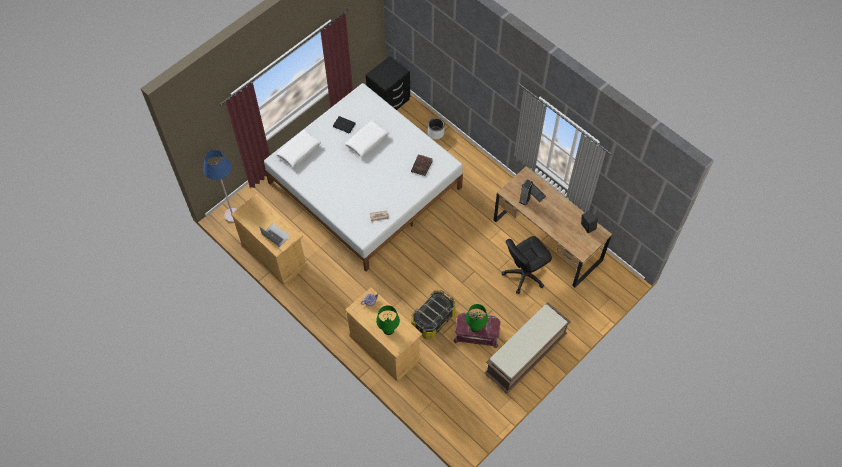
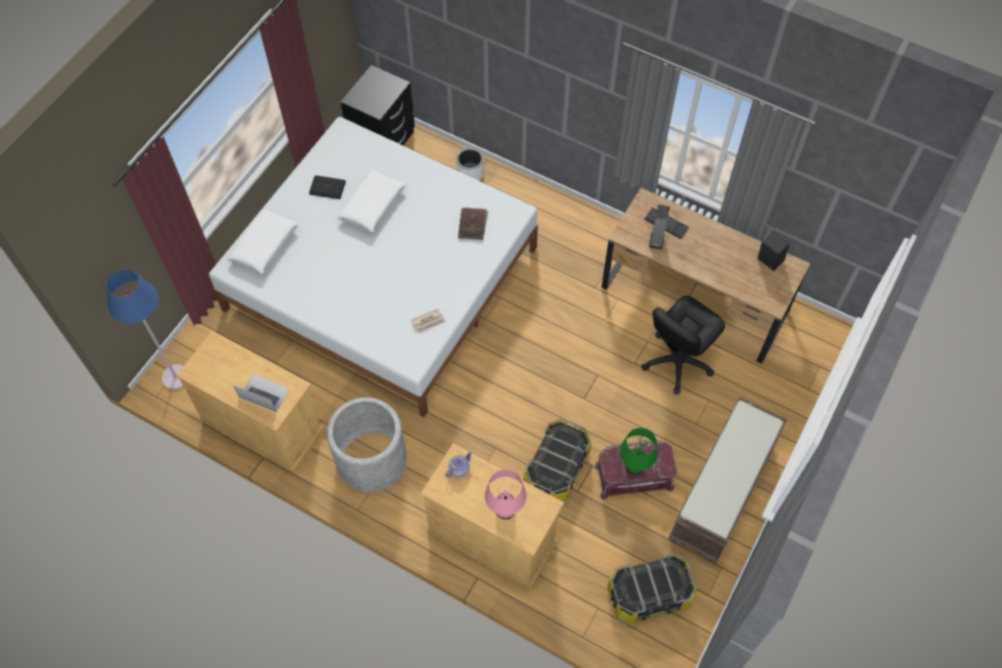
camera: 15 degrees left, 0 degrees up
green table lamp [376,305,400,335] -> pink table lamp [485,469,526,519]
none -> grey planter [327,397,407,492]
none -> storage box [607,553,697,625]

